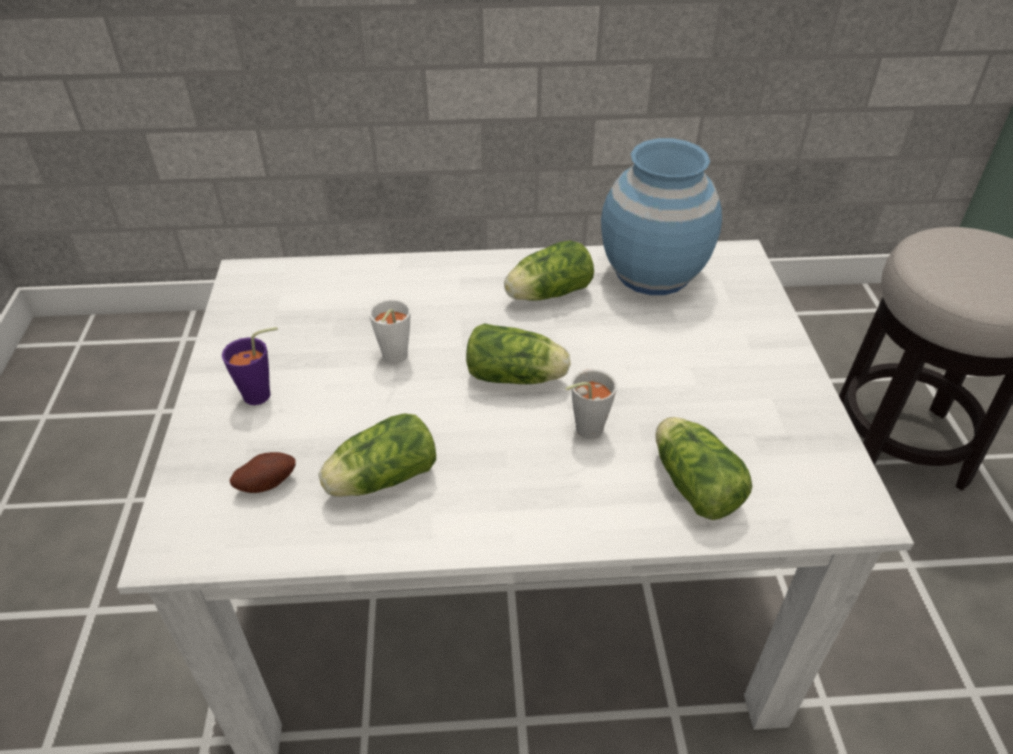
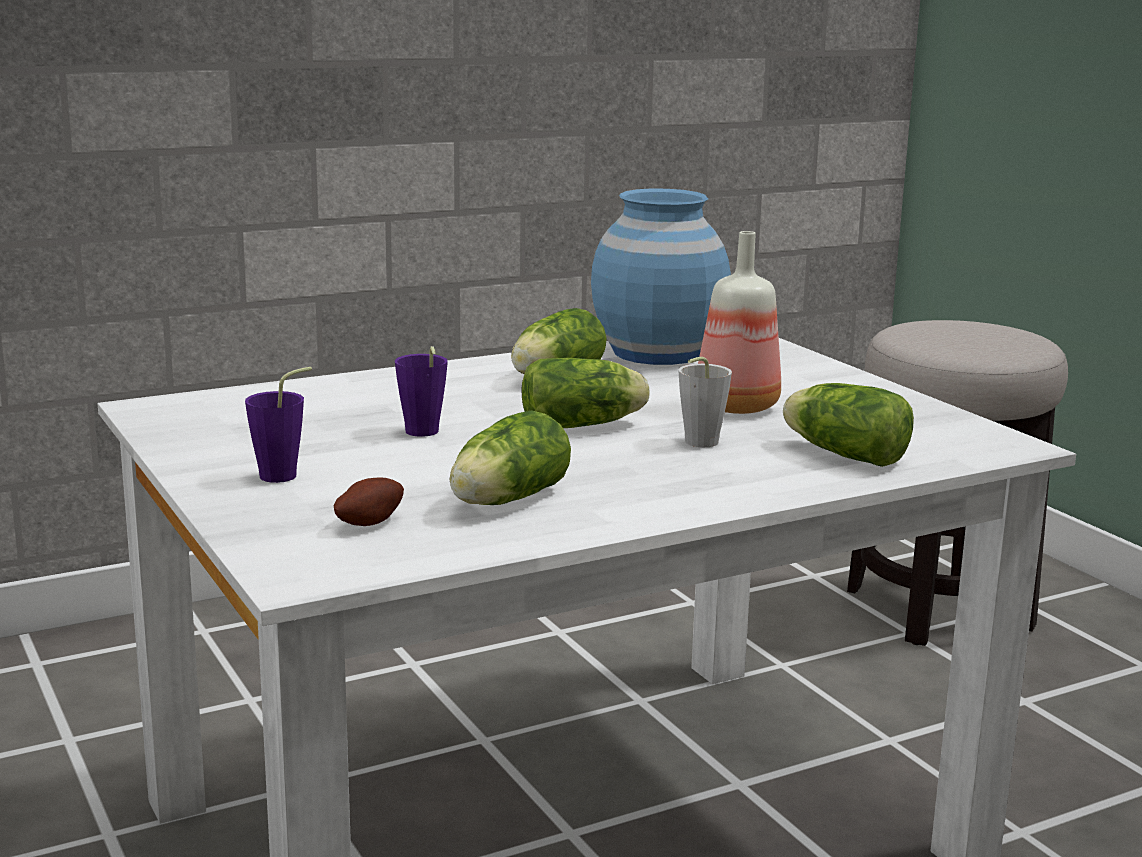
camera: 25 degrees left, 25 degrees down
white cup [369,299,411,364] -> purple cup [395,346,448,437]
none -> bottle [698,231,781,414]

